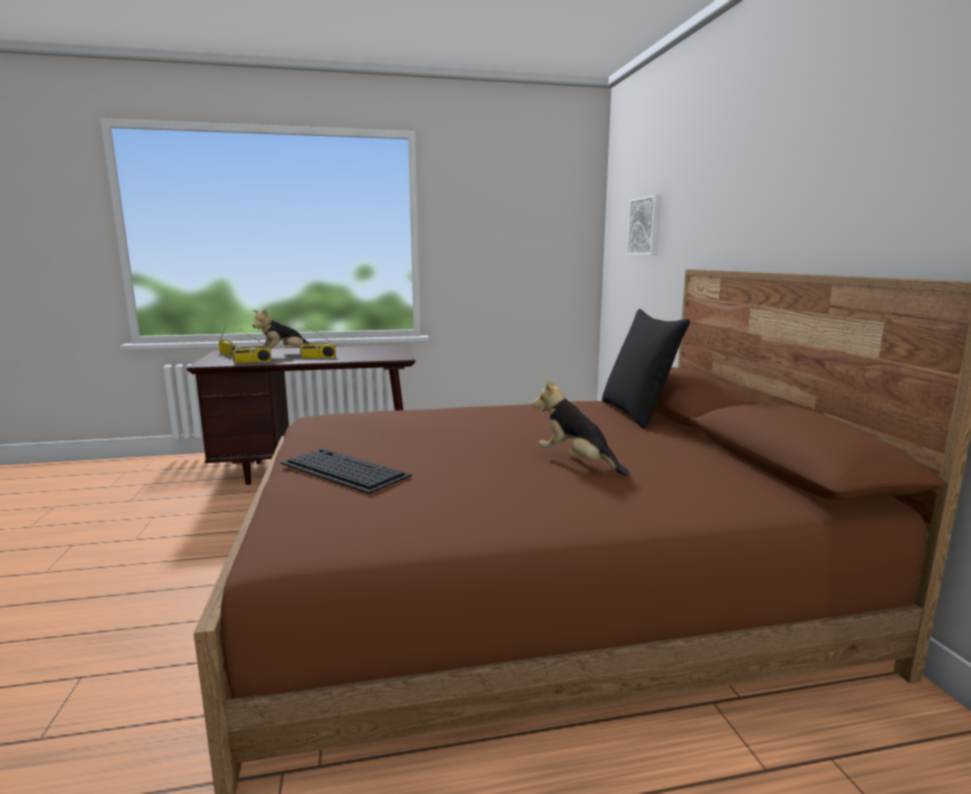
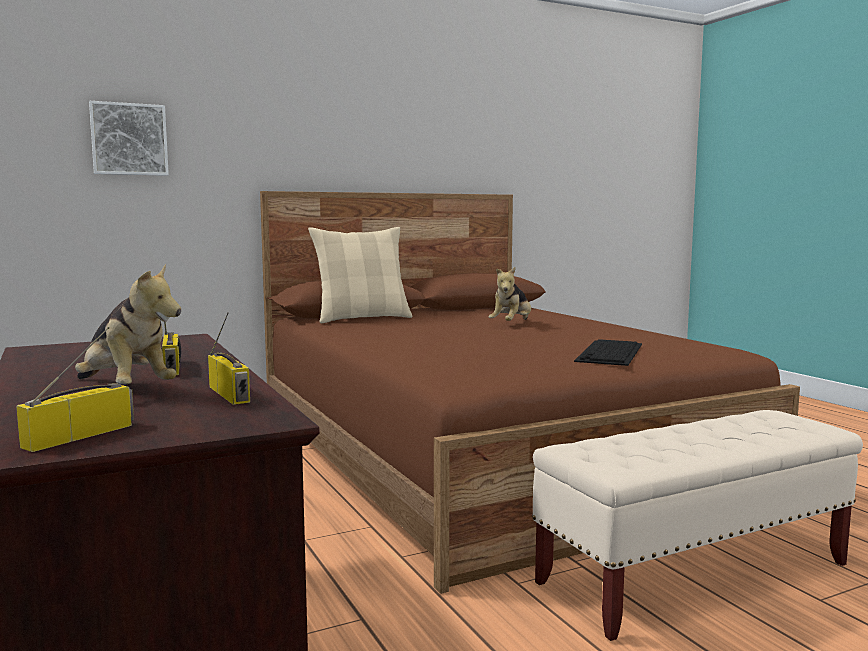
camera: 105 degrees left, 5 degrees down
black pillow [602,309,690,428] -> beige pillow [308,227,413,323]
none -> beige bench [532,410,863,641]

